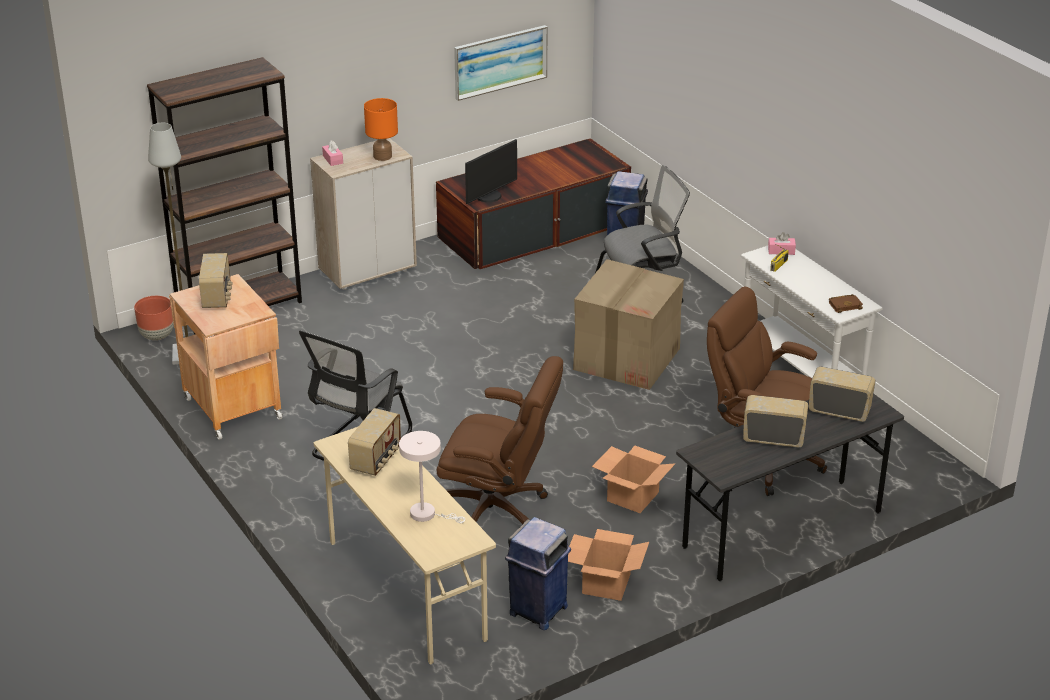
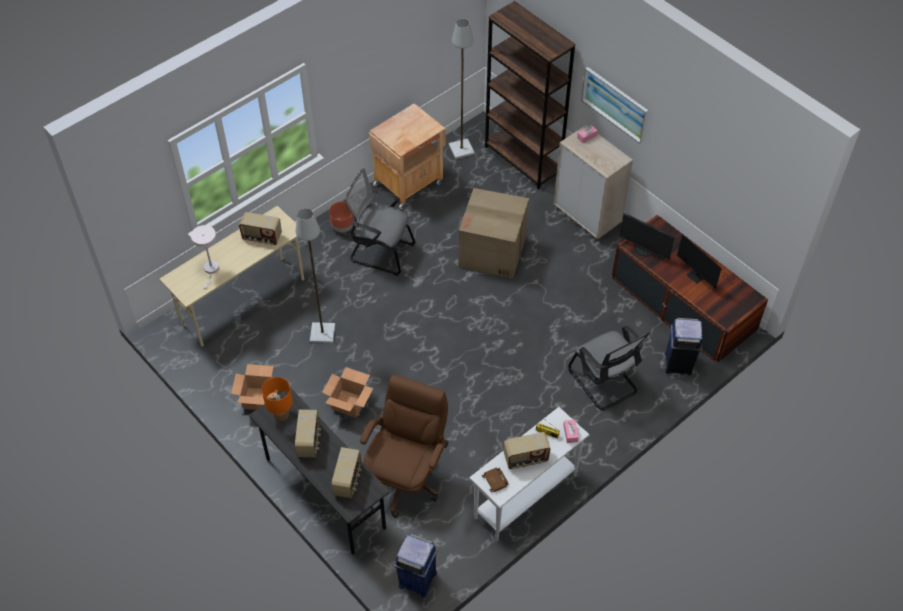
camera: 80 degrees right, 20 degrees up
brown planter [134,296,173,340] -> brown planter moved to [329,201,355,232]
radio [199,253,233,308] -> radio moved to [504,432,550,469]
orange table lamp [364,98,398,161] -> orange table lamp moved to [262,377,293,421]
brown office chair [437,356,563,524] -> grey floor lamp [295,208,335,343]
picture [454,25,548,101] -> picture moved to [581,67,648,144]
blue trash can [505,517,571,630] -> blue trash can moved to [394,533,438,598]
cardboard box [573,259,684,390] -> cardboard box moved to [458,188,529,278]
none -> monitor [677,234,729,289]

